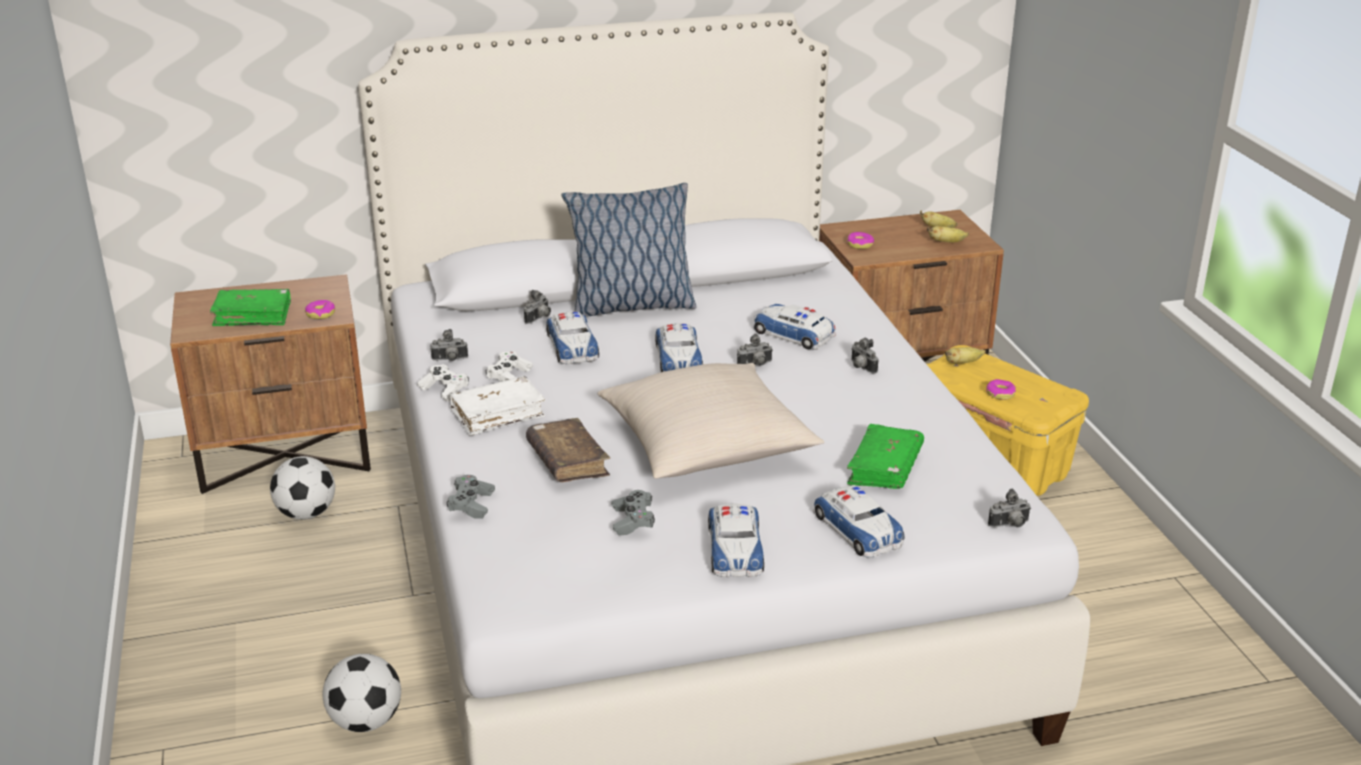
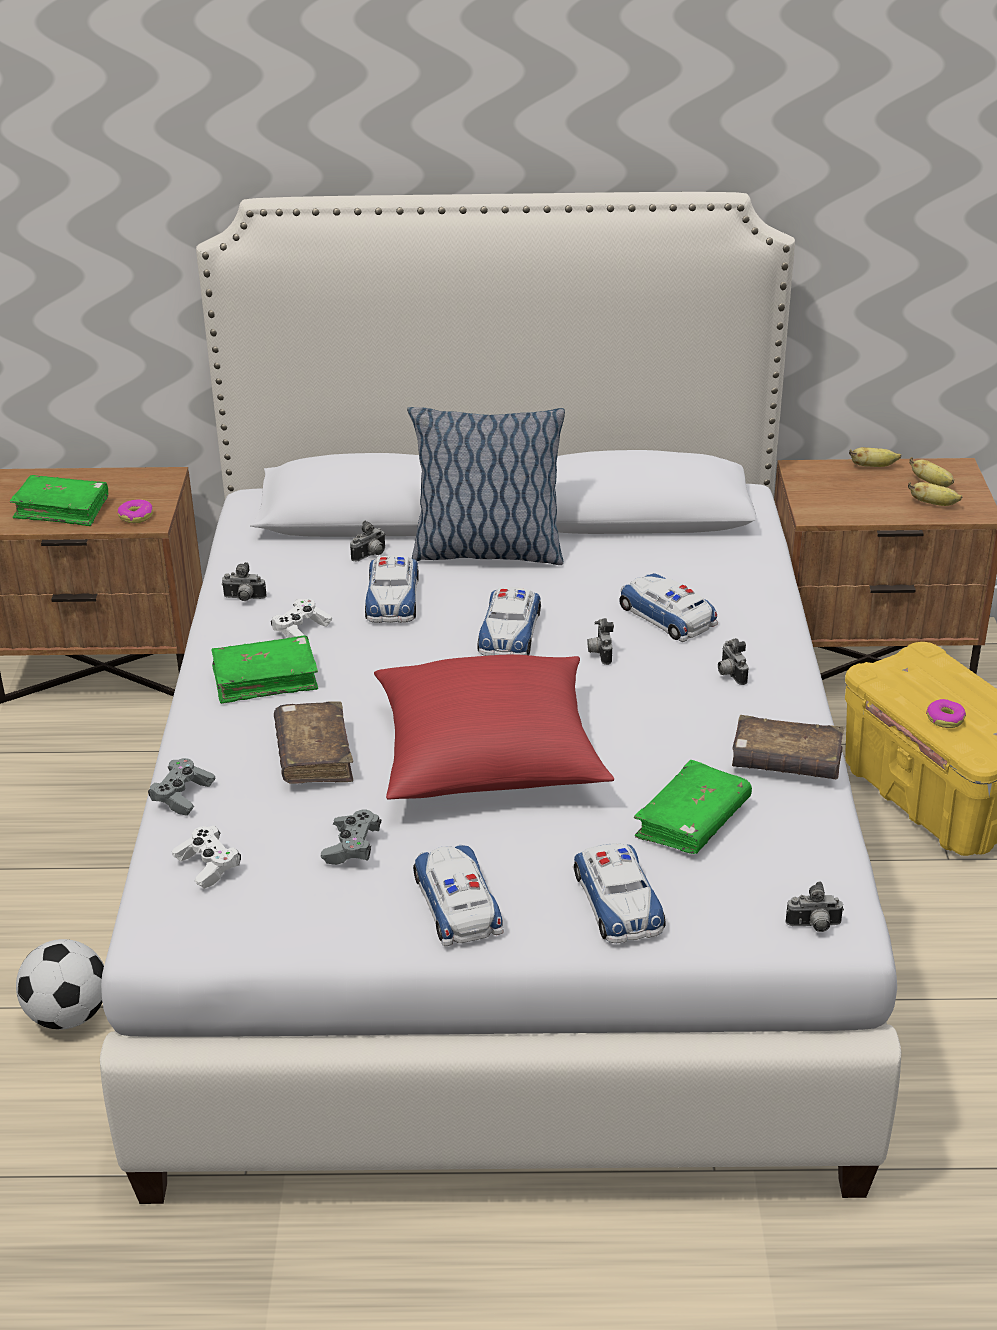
camera: 15 degrees right, 5 degrees up
football [270,456,335,520] -> none
white game controller [417,364,469,402] -> white game controller moved to [172,826,241,889]
white book [450,376,546,436] -> green book [211,635,318,704]
beige pillow [598,363,824,479] -> red pillow [374,654,614,800]
toy car [708,503,764,577] -> toy car turned 150 degrees clockwise [413,845,504,946]
camera [737,334,772,365] -> camera turned 90 degrees clockwise [588,618,614,665]
donut [847,232,874,249] -> none
banana [945,347,986,363] -> banana moved to [849,447,901,467]
none -> brown book [732,715,844,779]

